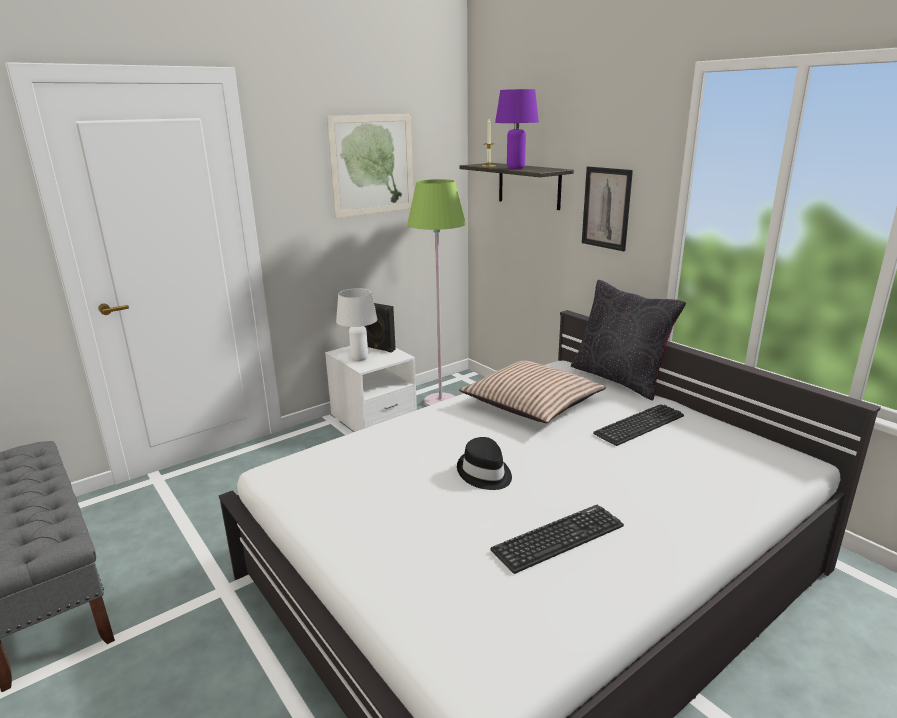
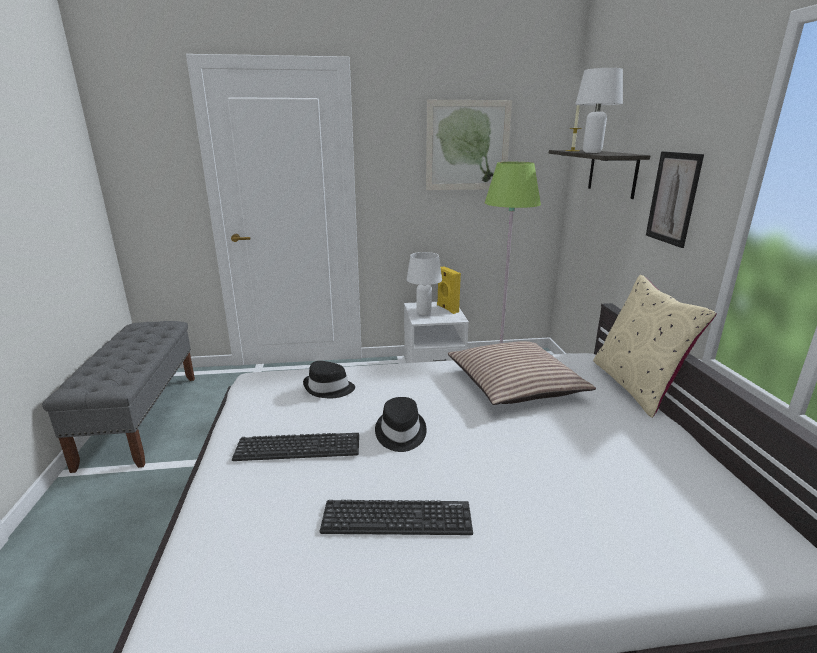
camera: 30 degrees right, 0 degrees up
black speaker [365,303,396,353] -> yellow speaker [437,266,461,314]
purple table lamp [495,89,539,169] -> white table lamp [575,68,623,153]
black pillow [571,280,686,400] -> beige pillow [593,275,717,418]
keyboard [593,404,684,446] -> keyboard moved to [232,433,359,461]
none -> black hat [303,361,355,398]

